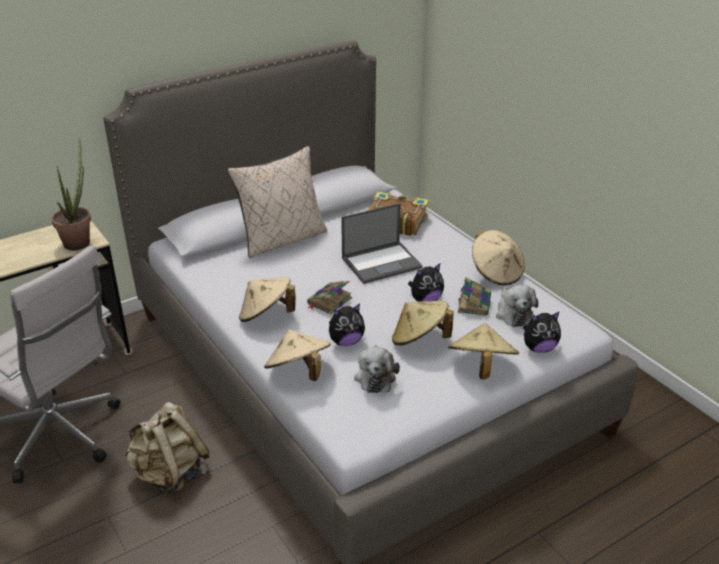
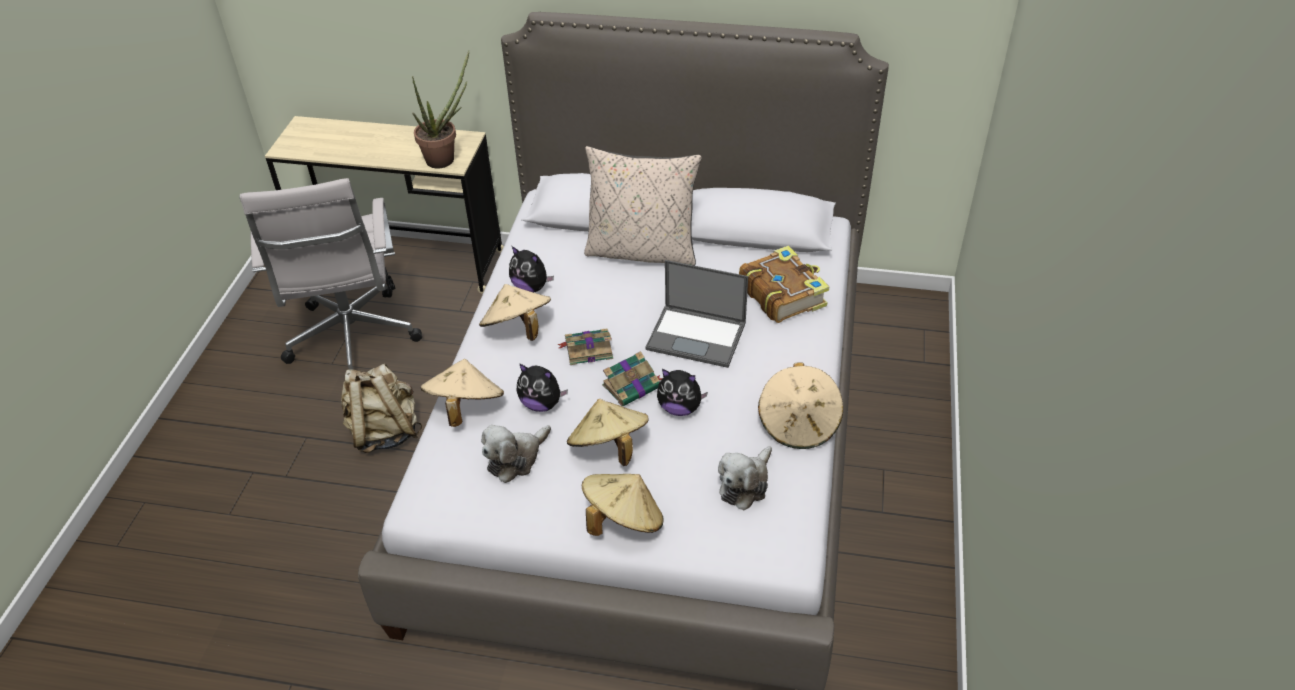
camera: 45 degrees right, 10 degrees up
book [458,277,491,316] -> book moved to [602,351,663,406]
plush toy [523,311,561,353] -> plush toy moved to [509,246,554,292]

